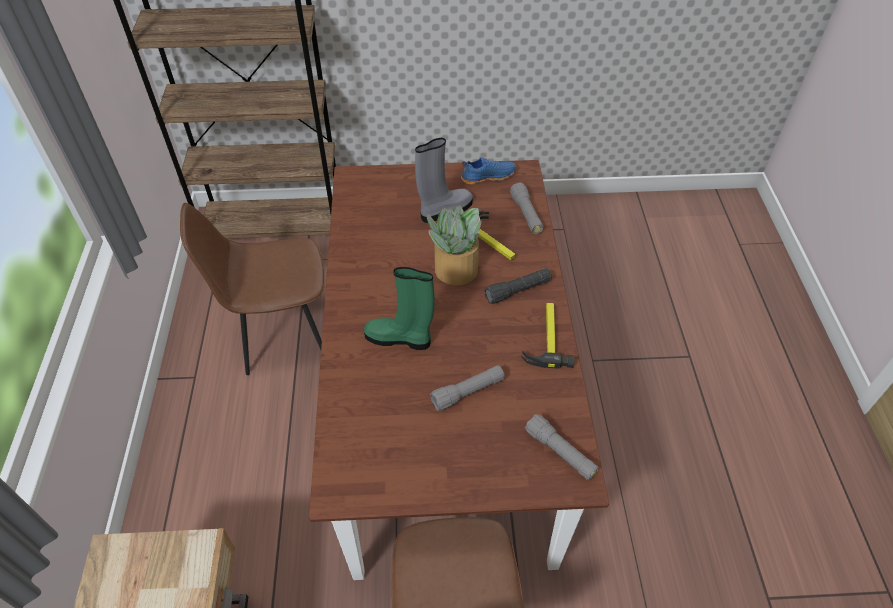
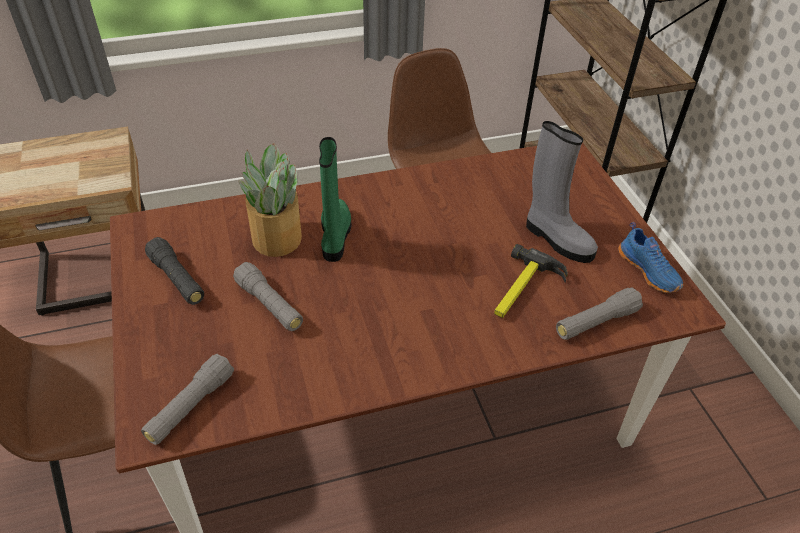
camera: 75 degrees right, 5 degrees down
potted plant [426,205,482,285] -> potted plant moved to [239,143,302,257]
black flashlight [484,268,552,304] -> black flashlight moved to [145,237,204,305]
hammer [522,303,574,368] -> none

